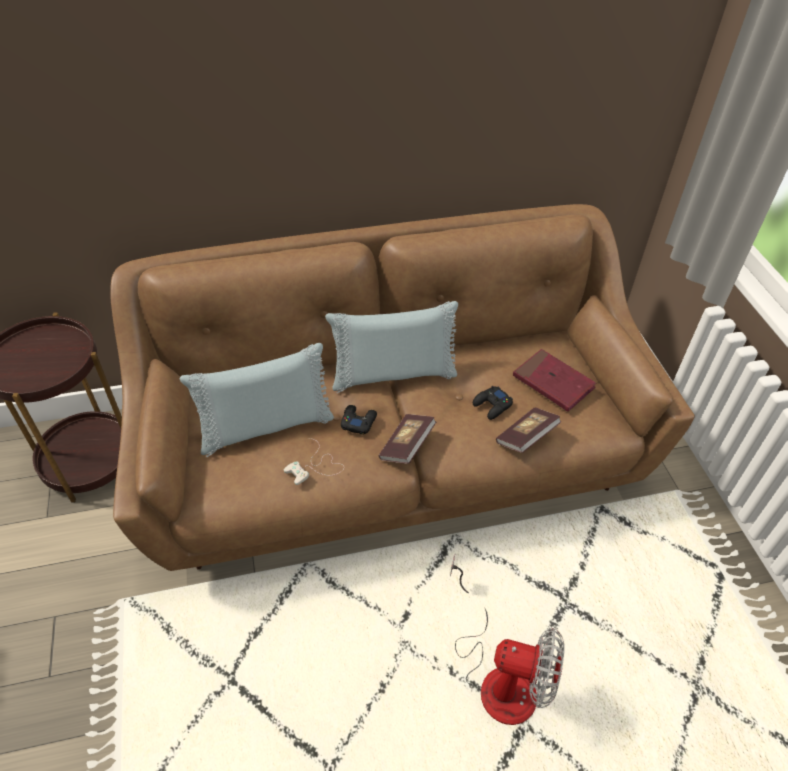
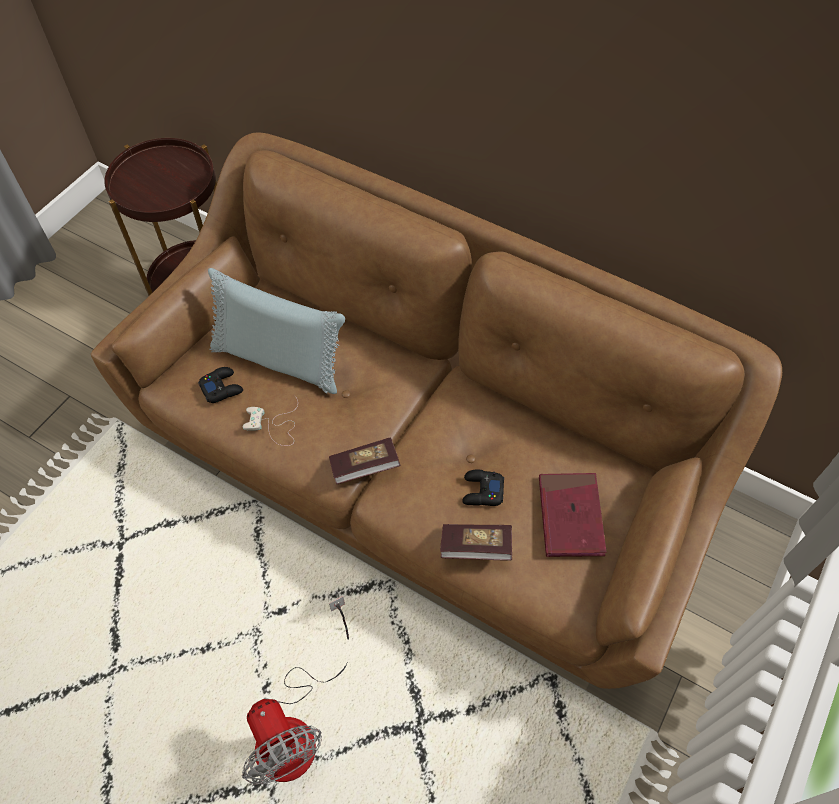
camera: 45 degrees right, 10 degrees up
blue pillow [325,301,458,393] -> none
black game controller [341,405,377,435] -> black game controller moved to [198,367,243,403]

